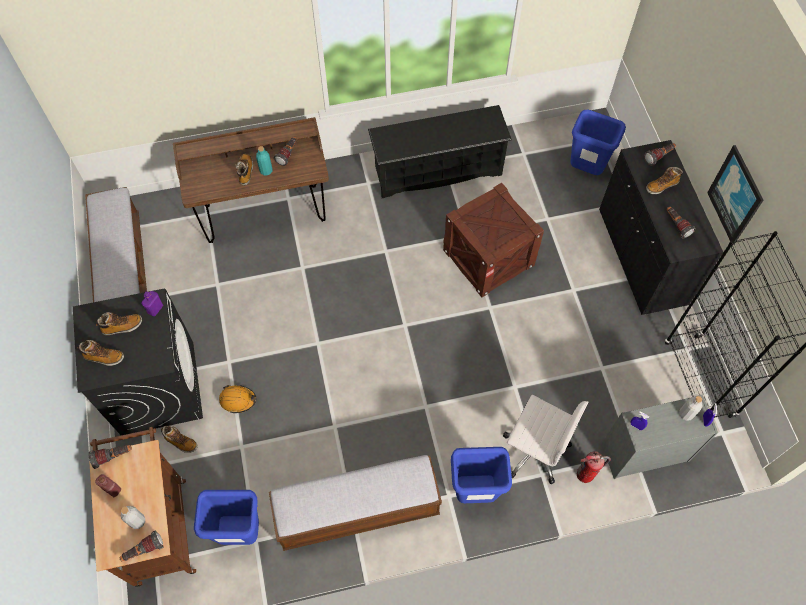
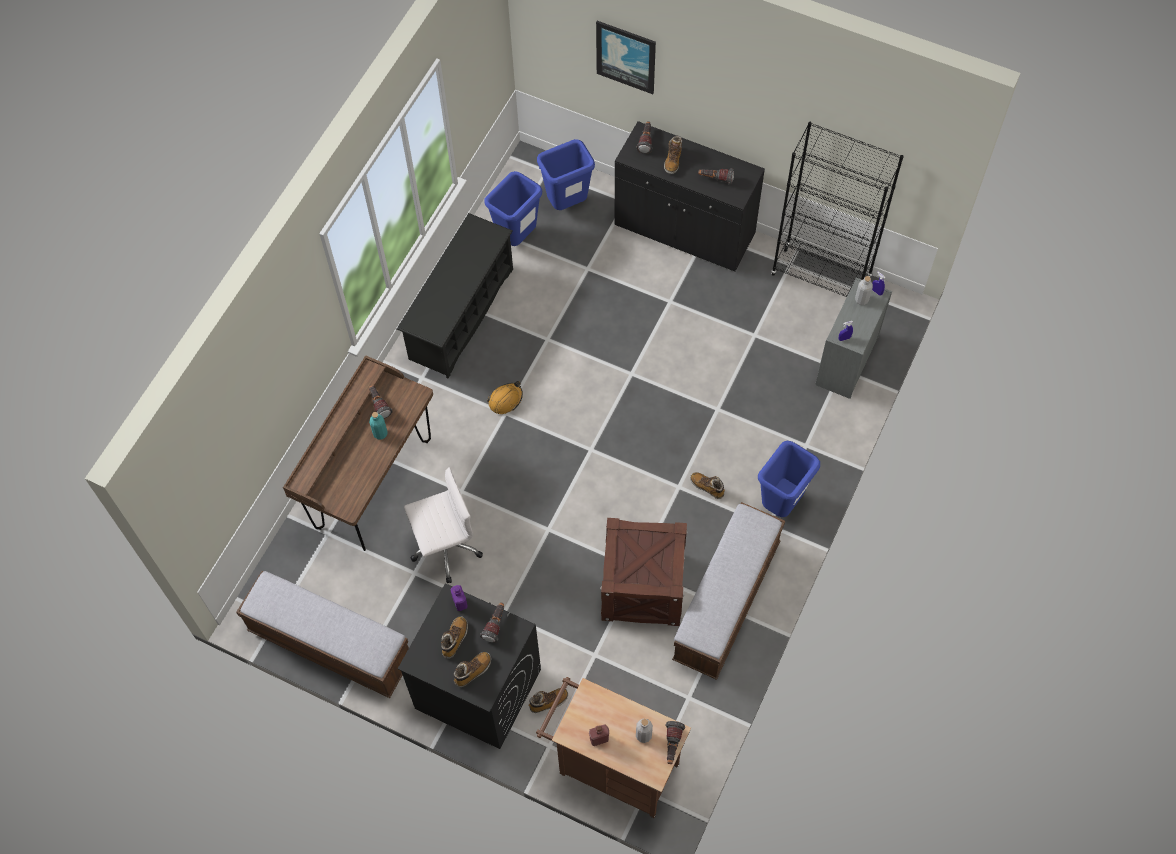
camera: 50 degrees left, 0 degrees up
flashlight [89,445,132,469] -> flashlight moved to [480,602,504,643]
blue trash can [194,490,259,545] -> blue trash can moved to [484,171,542,246]
orange hard hat [219,385,256,413] -> orange hard hat moved to [487,381,523,414]
boot [236,154,253,186] -> boot moved to [690,472,725,499]
crate [443,183,544,298] -> crate moved to [600,518,688,626]
white office chair [503,395,588,484] -> white office chair moved to [404,467,483,583]
fire extinguisher [577,451,611,483] -> none
picture [707,145,763,245] -> picture moved to [596,21,656,94]

